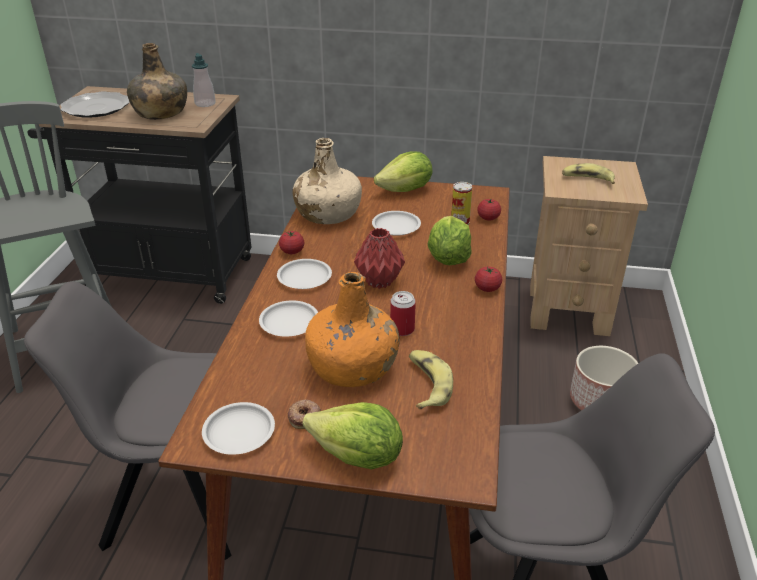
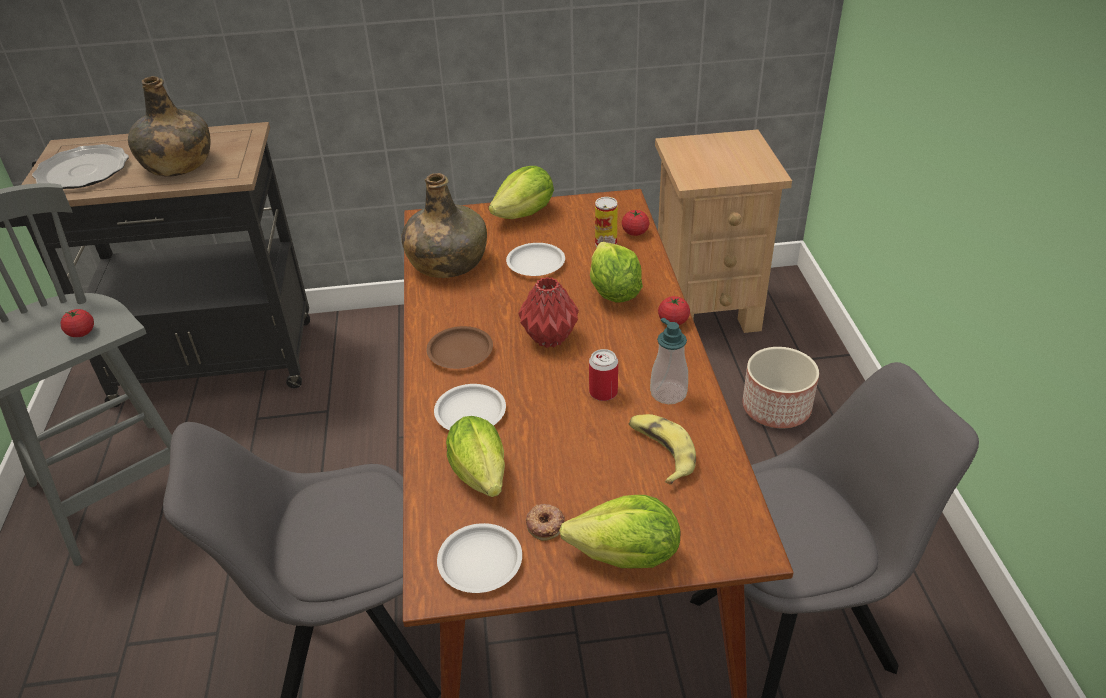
camera: 15 degrees left, 5 degrees up
soap dispenser [192,53,215,107] -> soap dispenser moved to [650,318,688,404]
white plate [277,259,332,289] -> brown plate [426,326,493,369]
tomato [279,231,304,254] -> tomato moved to [61,309,94,337]
beige bottle [292,138,362,224] -> green bottle [402,173,487,278]
orange bottle [305,272,400,387] -> none
banana [562,163,615,184] -> none
none -> lettuce [446,416,505,497]

